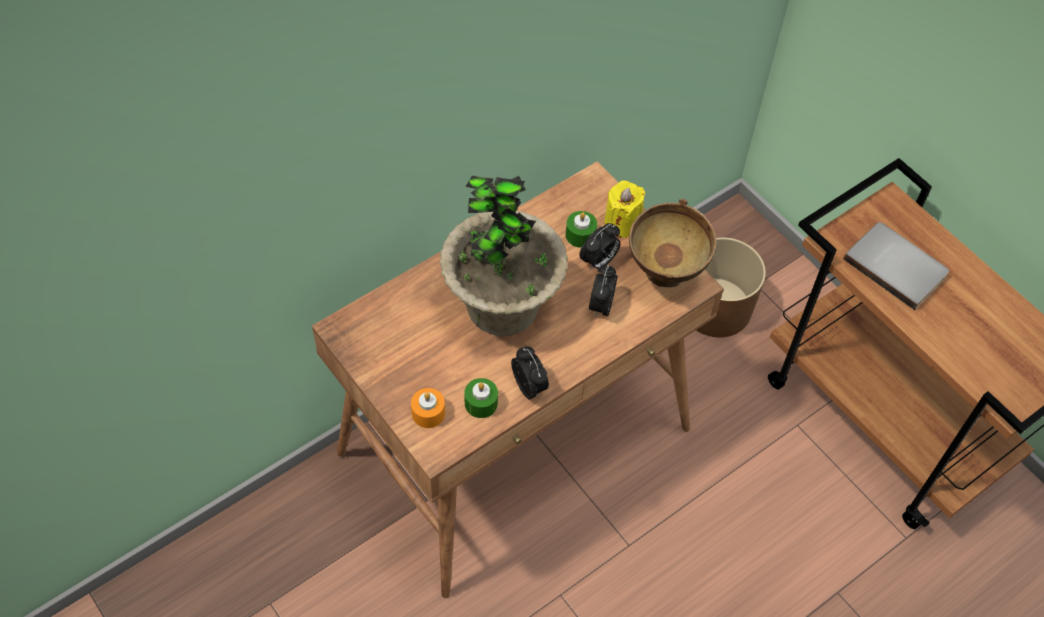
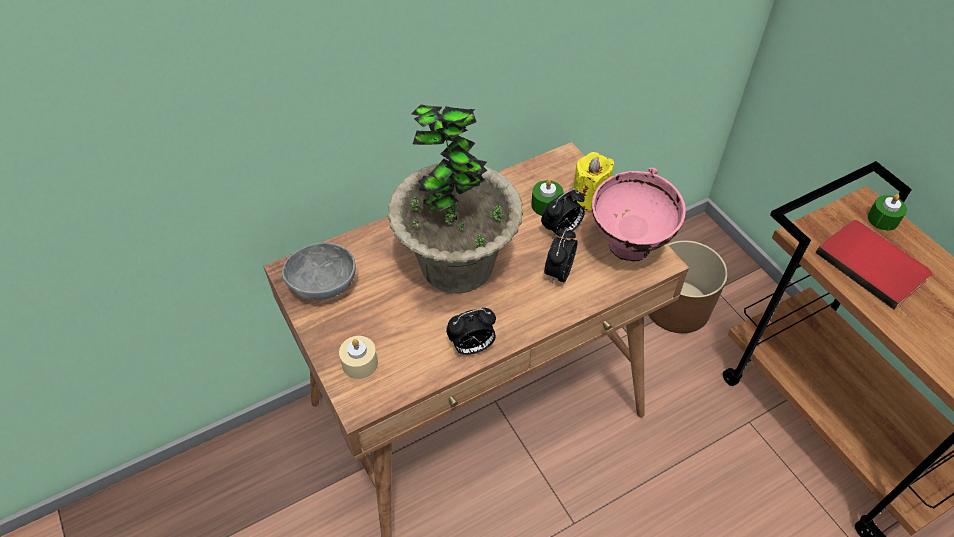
camera: 10 degrees right, 5 degrees down
orange candle [411,388,445,428] -> beige candle [339,336,378,379]
green candle [464,378,498,418] -> green candle moved to [868,194,907,231]
alarm clock [511,346,549,399] -> alarm clock turned 90 degrees clockwise [446,308,496,355]
brown bowl [629,199,717,287] -> pink bowl [592,168,686,261]
grey book [843,222,949,310] -> red book [816,220,932,309]
none -> grey bowl [282,242,356,300]

